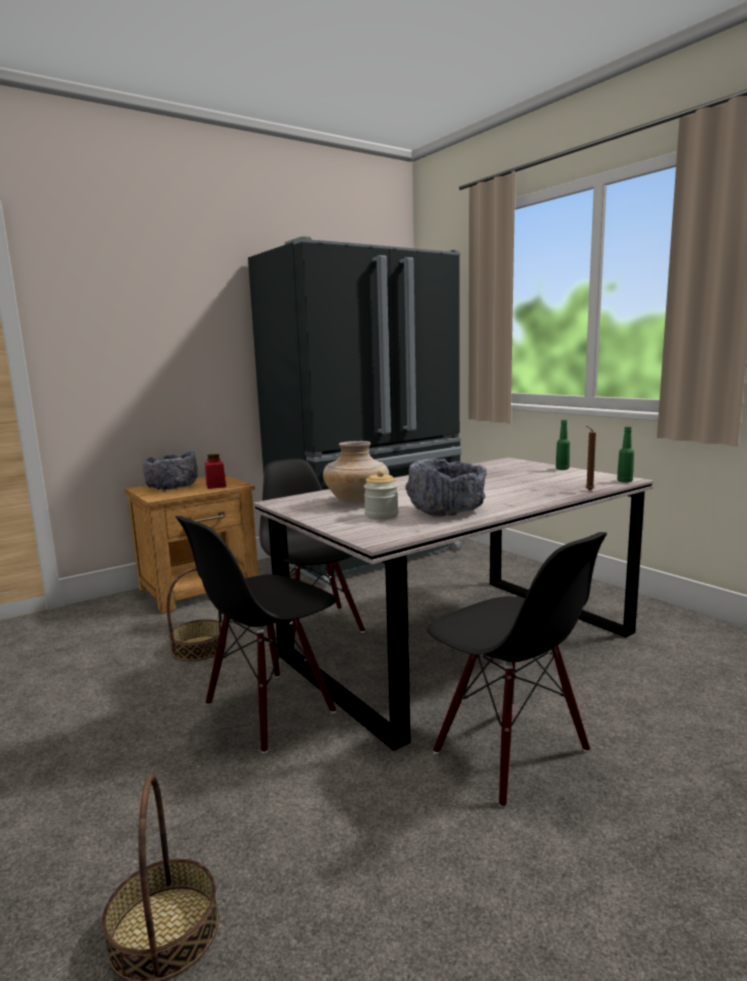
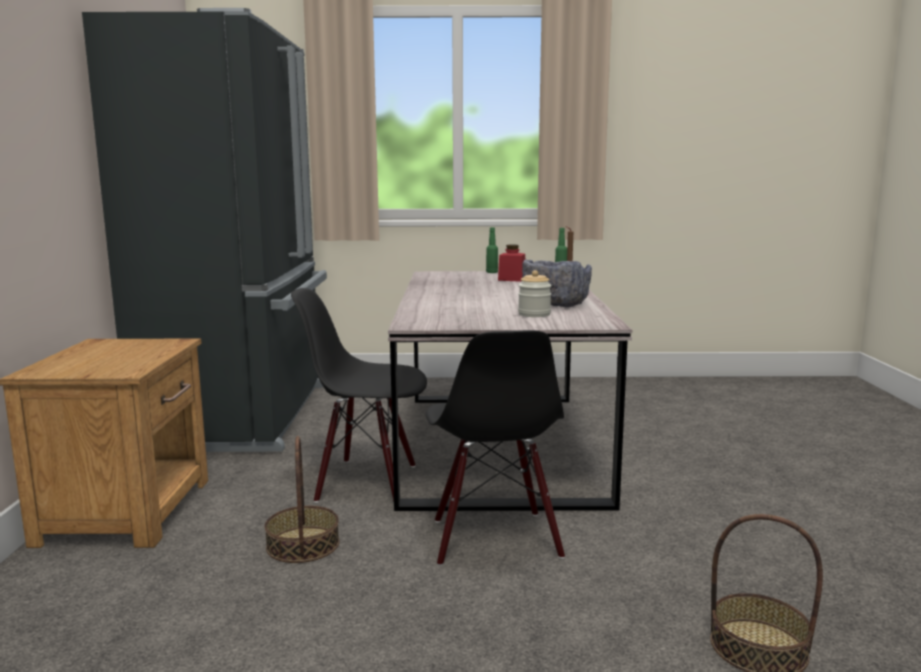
camera: 55 degrees left, 0 degrees up
grey bowl [142,451,198,490] -> none
red jar [205,454,226,489] -> red jar moved to [498,245,525,282]
beige vase [323,441,389,504] -> none
black chair [427,532,607,808] -> none

